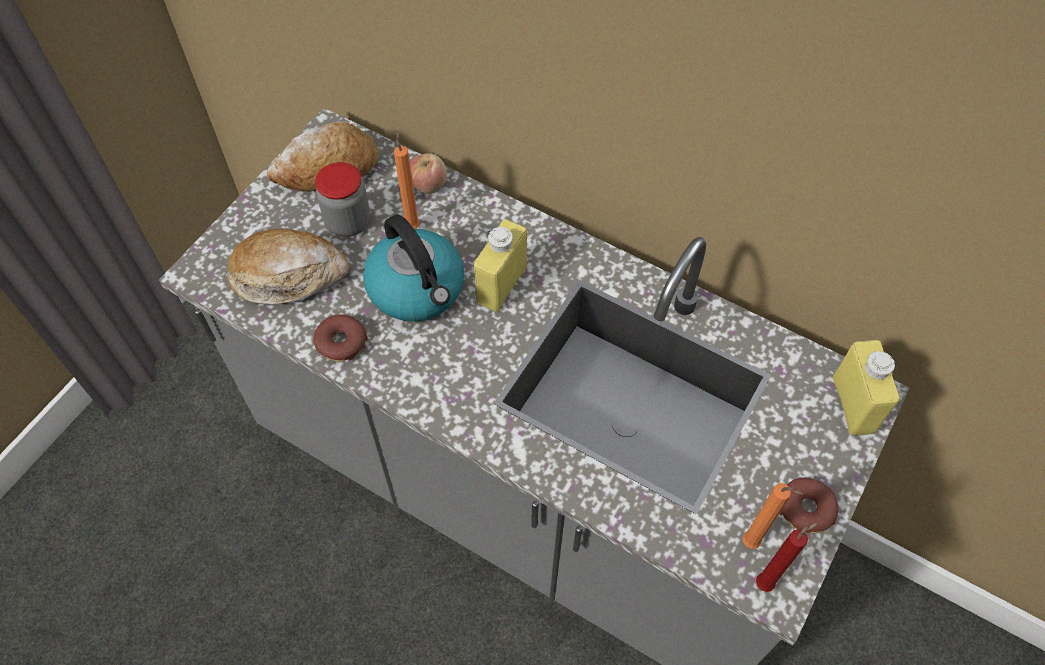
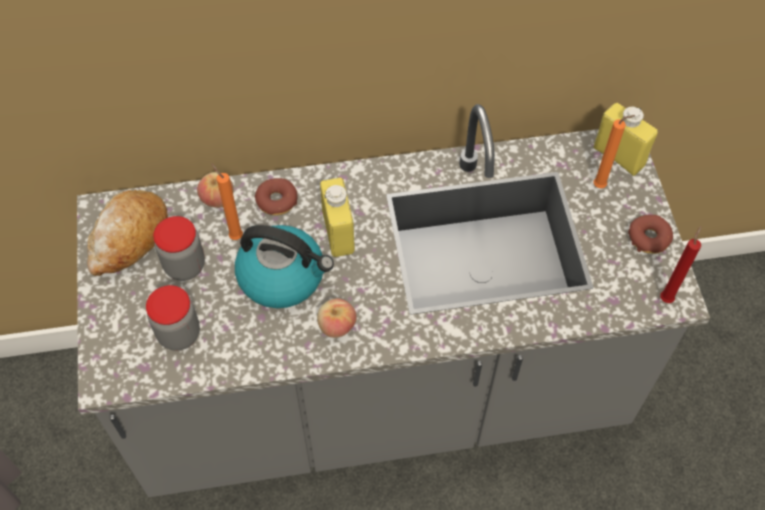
camera: 40 degrees left, 0 degrees up
bread [227,229,350,304] -> jar [146,285,200,351]
donut [314,314,368,361] -> donut moved to [255,178,297,215]
orange candle [742,483,804,549] -> orange candle moved to [593,115,635,188]
none -> apple [317,298,357,338]

